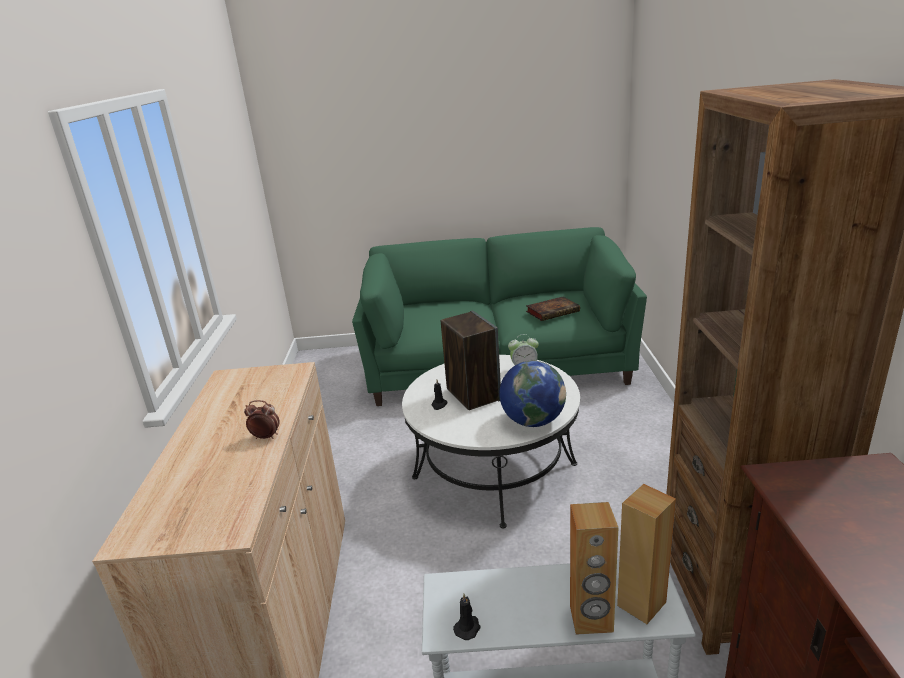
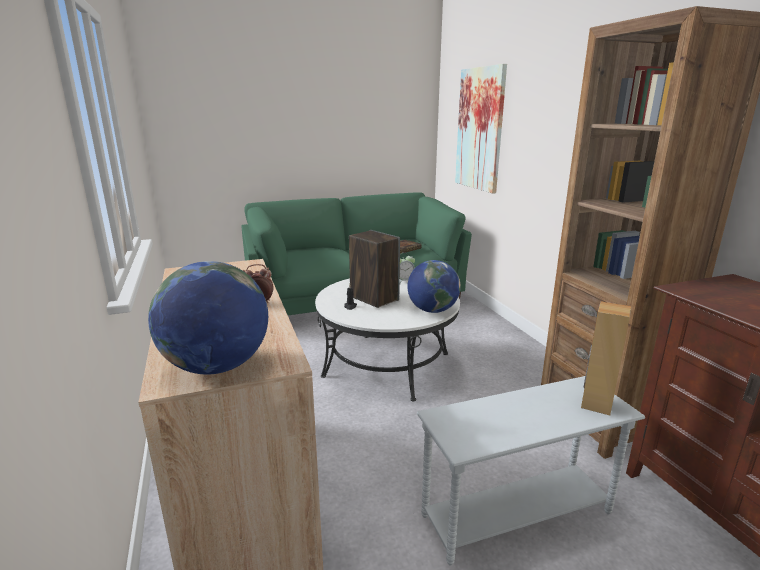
camera: 20 degrees left, 5 degrees down
black candle [453,594,481,640] -> none
brown speaker [570,502,618,635] -> none
none -> globe [148,261,268,375]
none -> picture [455,64,507,193]

